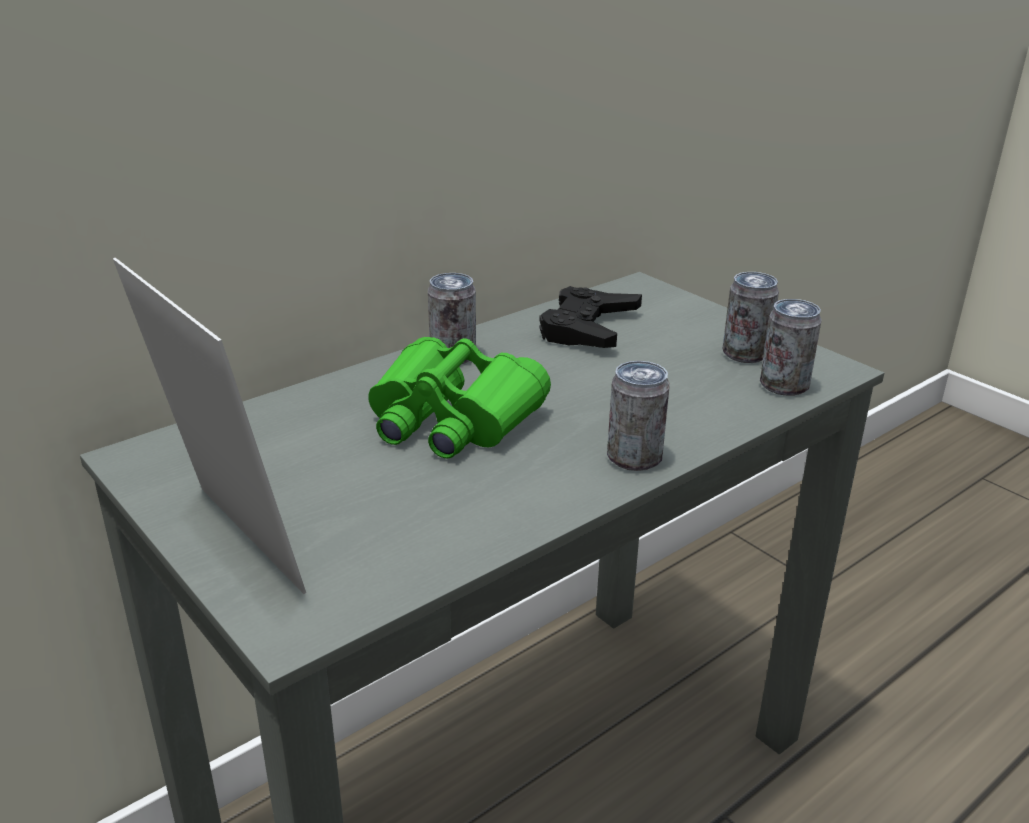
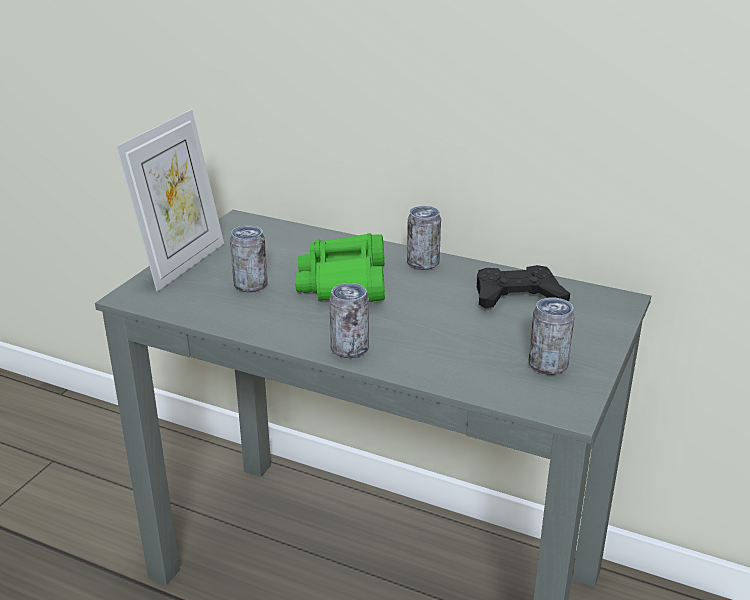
camera: 65 degrees right, 0 degrees up
can [760,299,822,396] -> can moved to [230,225,268,292]

